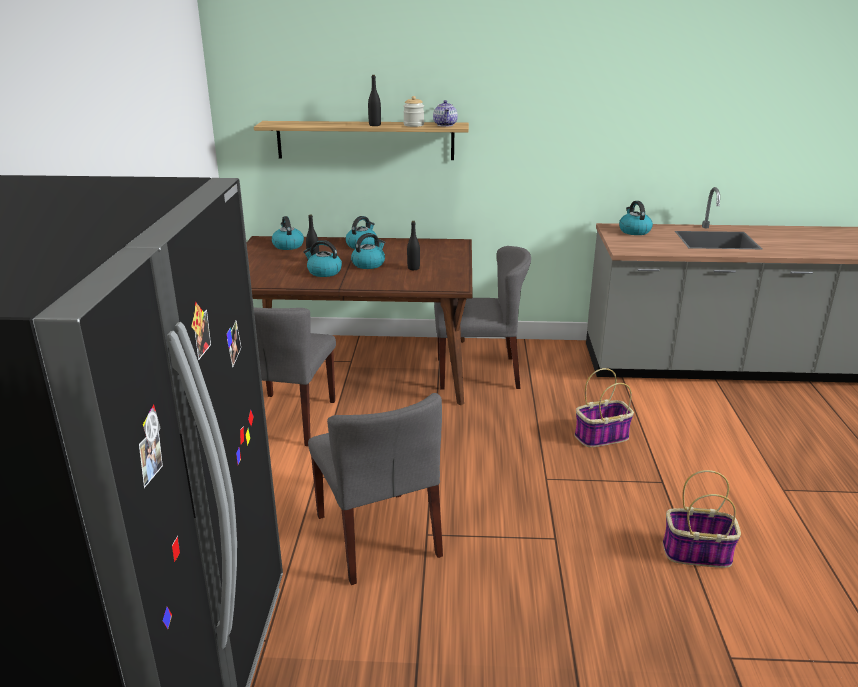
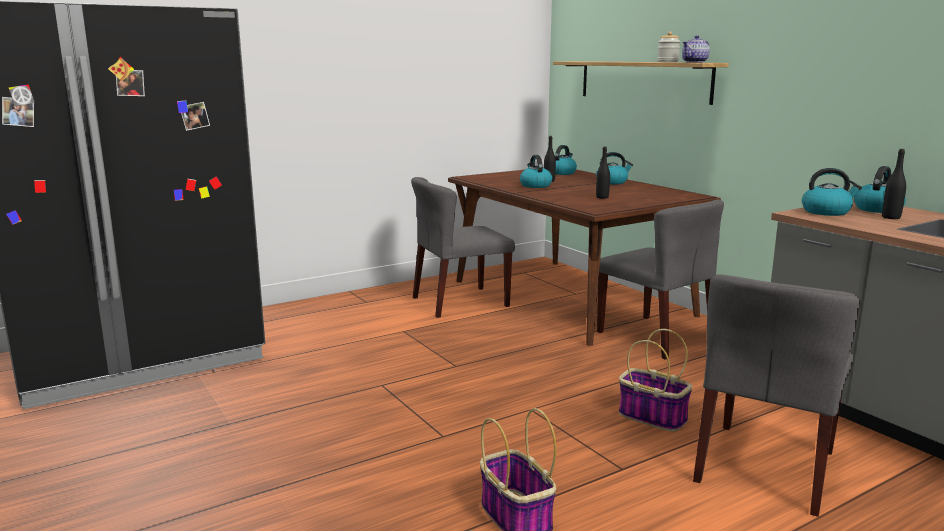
camera: 55 degrees right, 10 degrees down
grey chair [308,393,443,585] -> grey chair moved to [693,274,860,517]
kettle [351,233,385,269] -> kettle moved to [802,168,862,216]
black bottle [368,75,381,126] -> black bottle moved to [882,149,906,219]

